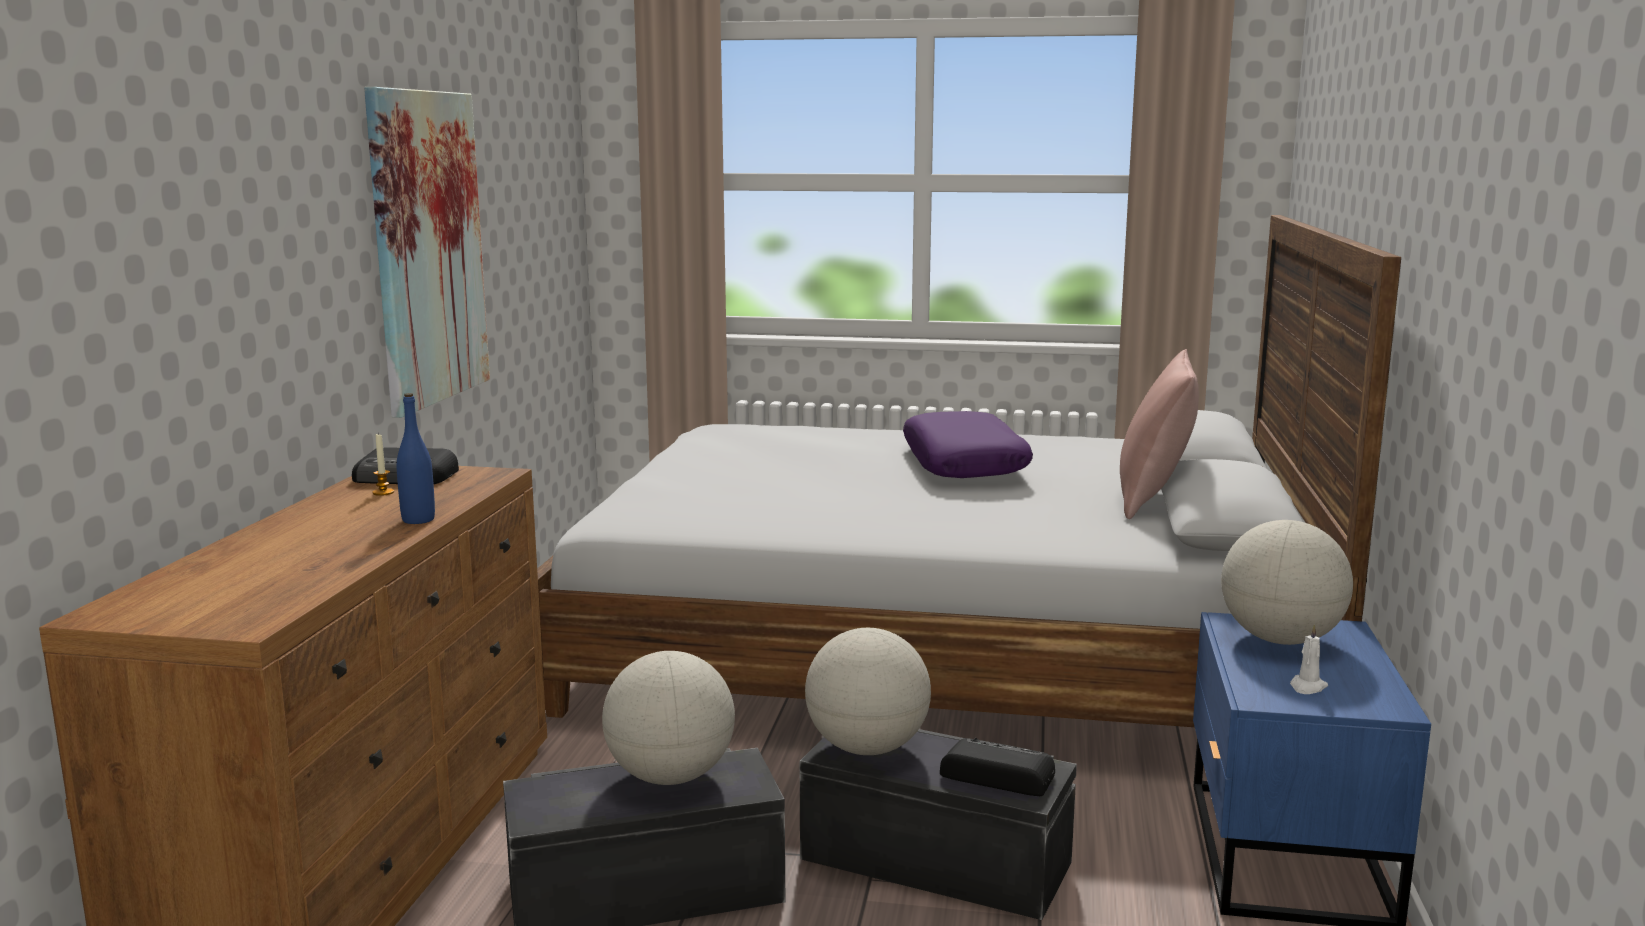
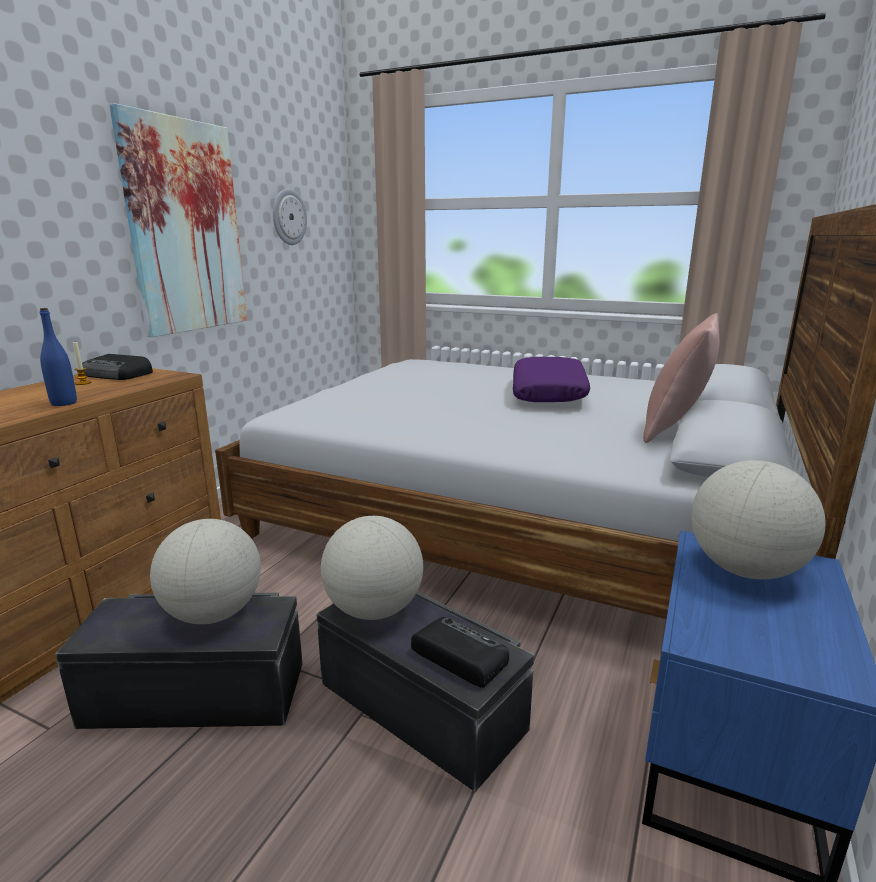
camera: 15 degrees right, 5 degrees up
white candle [1290,624,1328,694] -> none
none -> wall clock [273,189,307,245]

